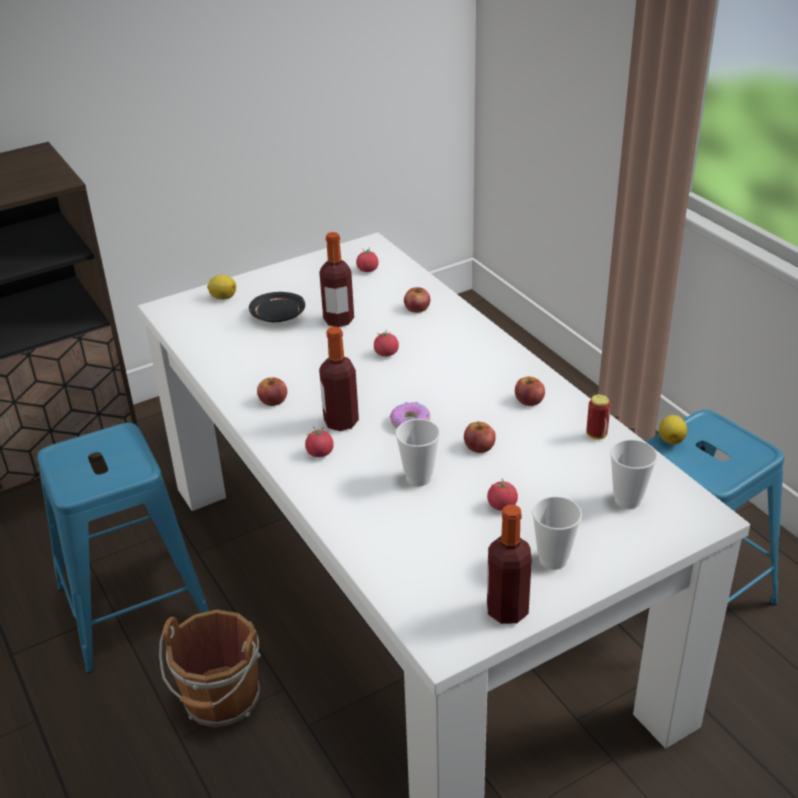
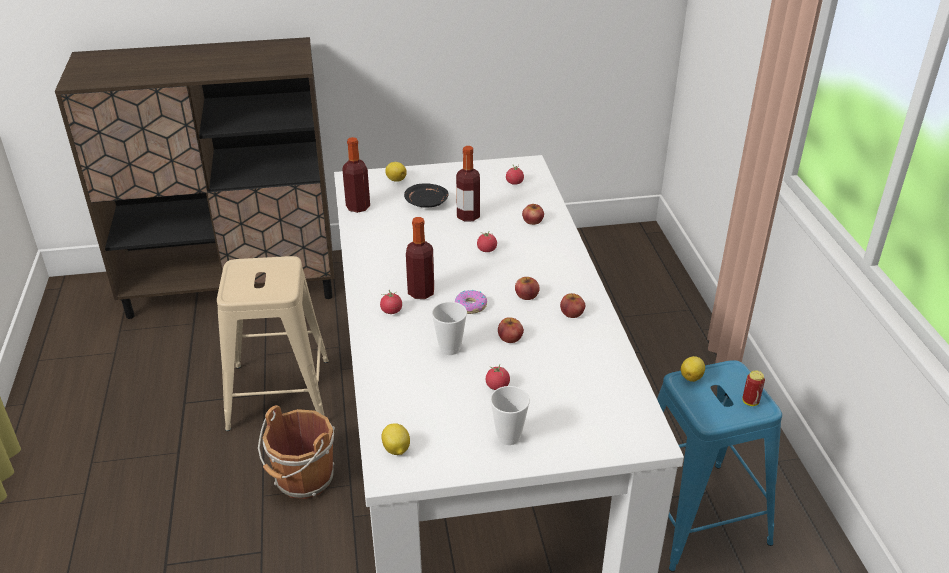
camera: 20 degrees right, 0 degrees up
blue stool [37,423,209,673] -> beige stool [217,256,329,431]
apple [257,377,287,406] -> apple moved to [515,277,540,300]
bottle [487,504,532,624] -> bottle moved to [342,137,370,213]
can [587,394,611,440] -> can moved to [742,370,765,406]
cup [610,439,657,509] -> none
none -> lemon [382,423,410,455]

